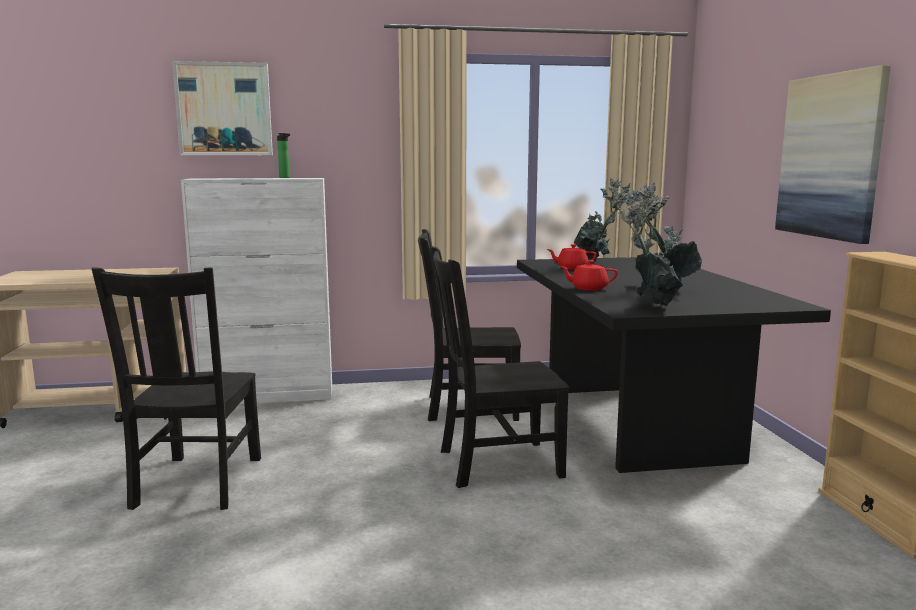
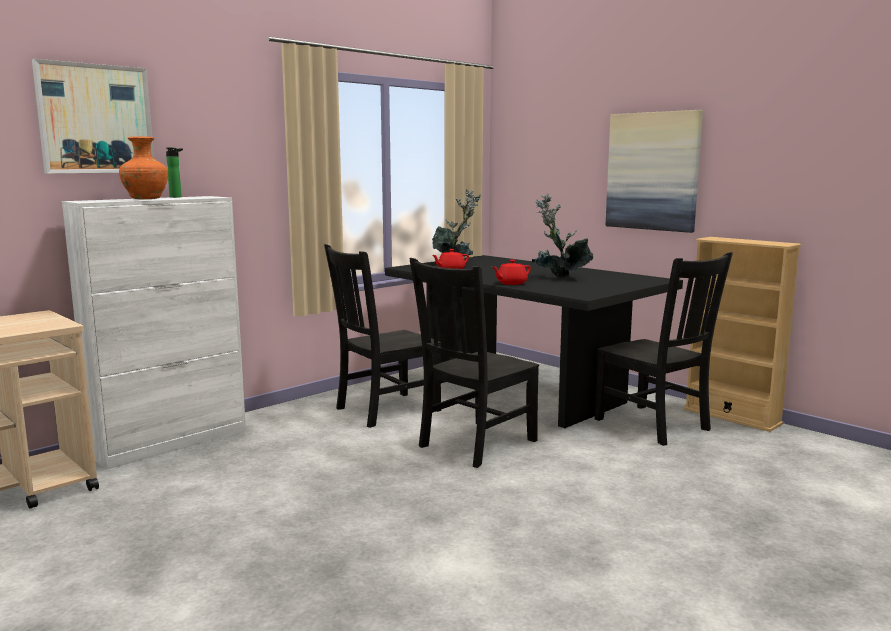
camera: 35 degrees left, 0 degrees up
black chair [91,267,261,510] -> black chair moved to [595,252,733,446]
potted plant [617,186,685,306] -> none
none -> orange vase [119,136,168,199]

